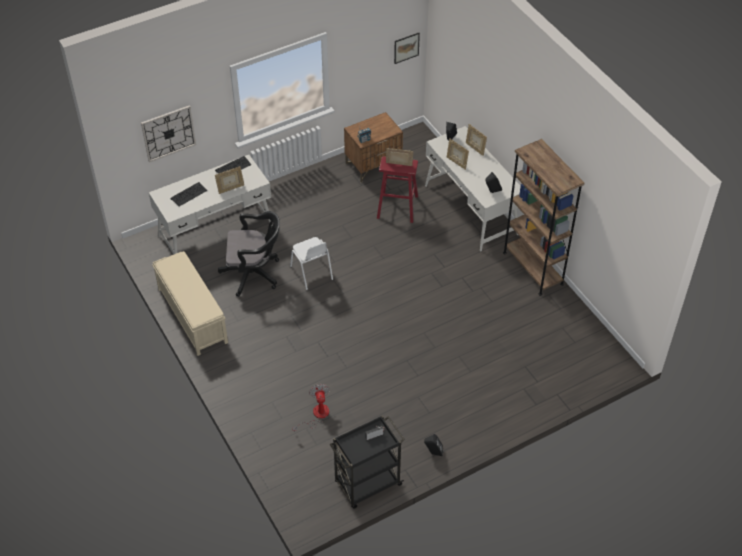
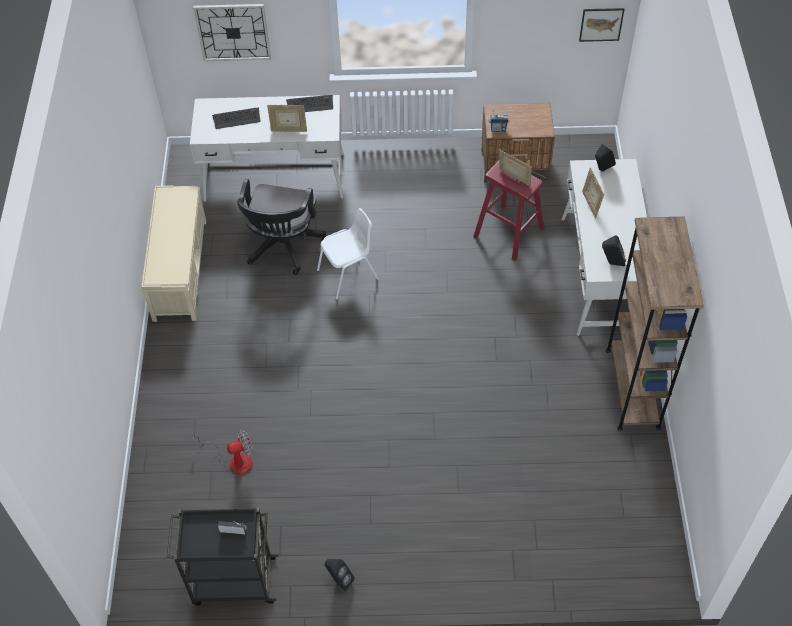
camera: 30 degrees right, 5 degrees up
black office chair [218,211,280,297] -> black office chair turned 75 degrees clockwise [237,179,326,275]
white chair [290,237,333,290] -> white chair turned 120 degrees counterclockwise [317,208,379,300]
fan [292,384,330,432] -> fan turned 45 degrees clockwise [192,430,254,474]
picture frame [466,124,487,156] -> none

